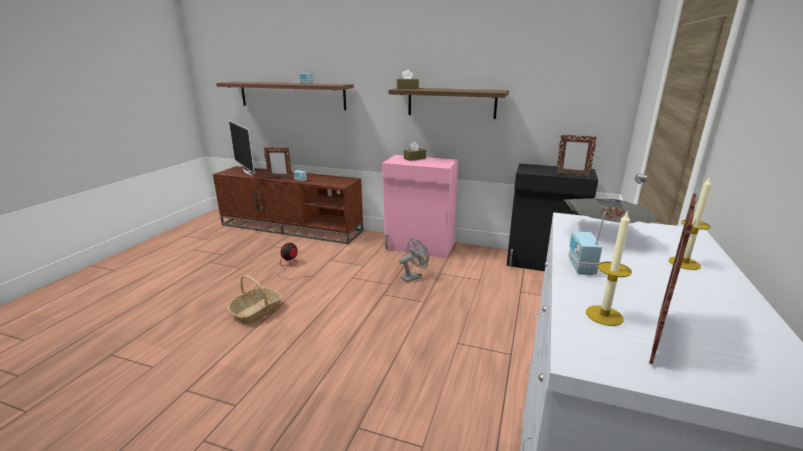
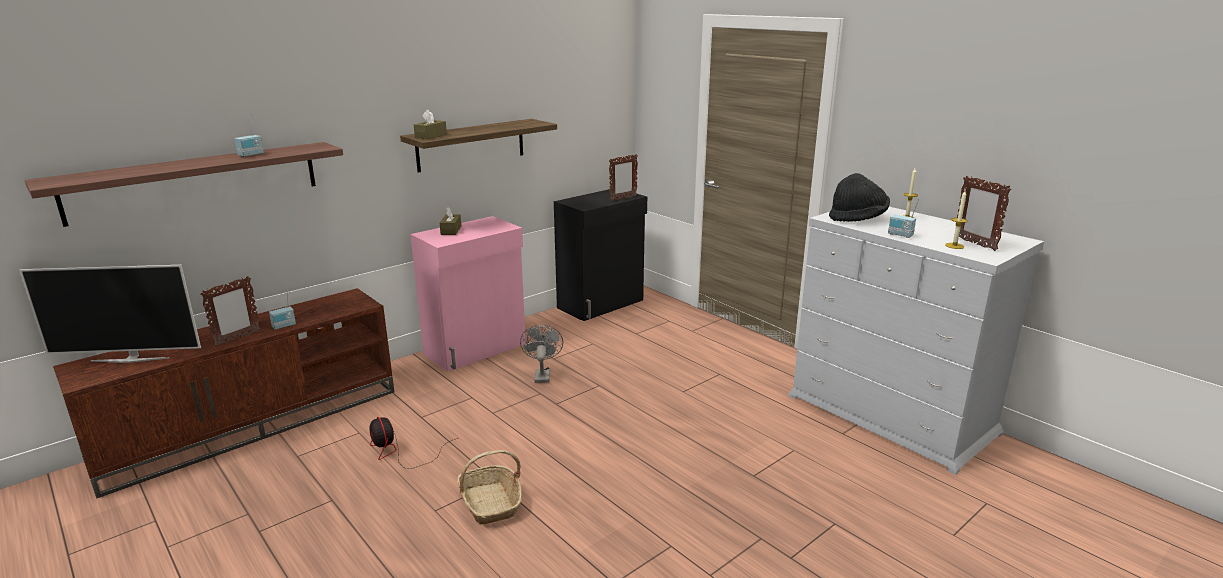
camera: 60 degrees left, 0 degrees up
newspaper [564,198,659,223] -> black hat [829,173,890,222]

